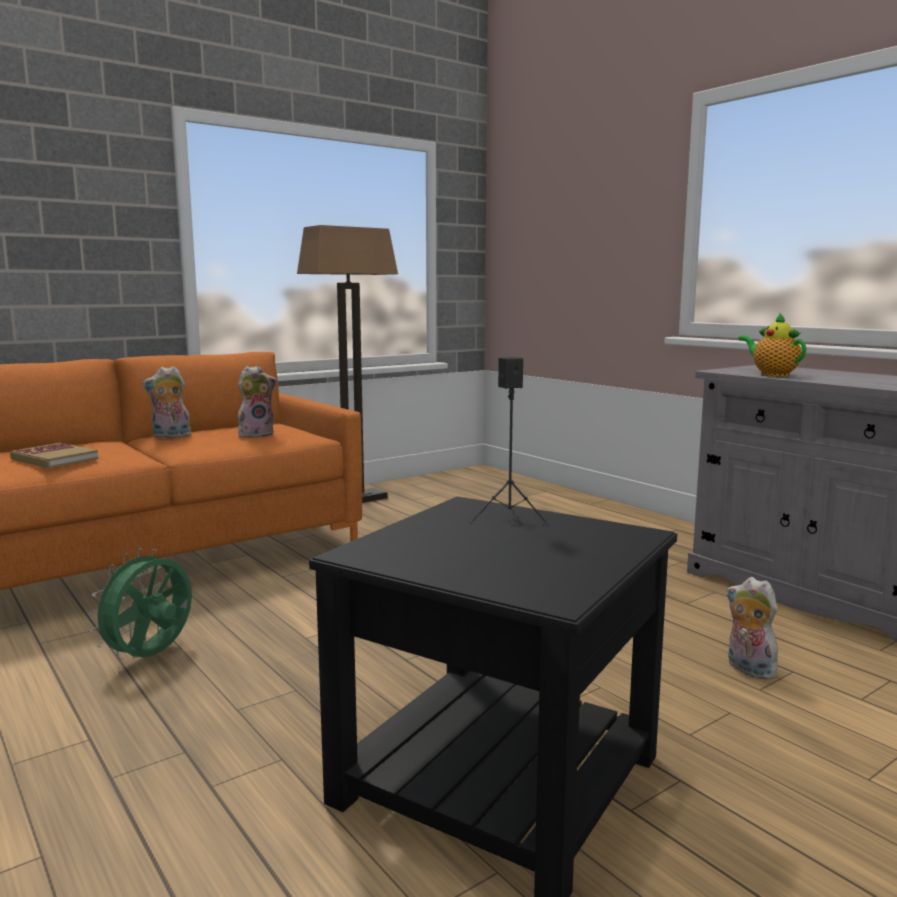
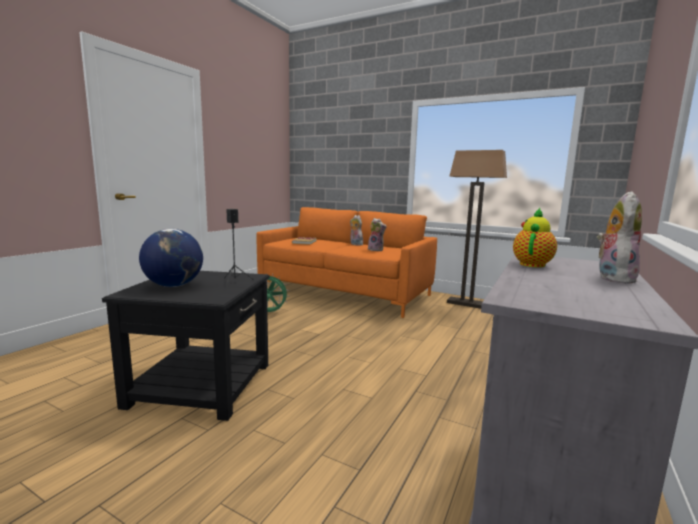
camera: 65 degrees right, 0 degrees up
plush toy [727,577,784,680] -> plush toy moved to [597,191,642,284]
none -> globe [139,229,203,287]

